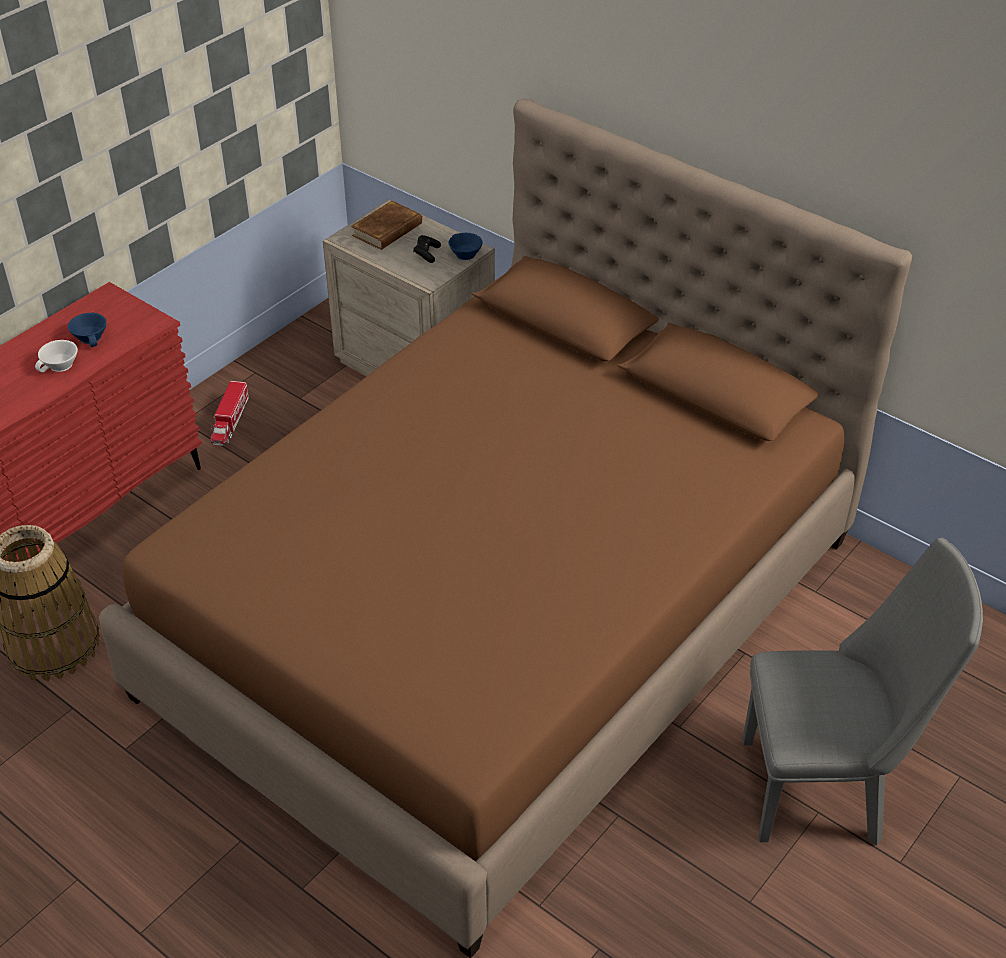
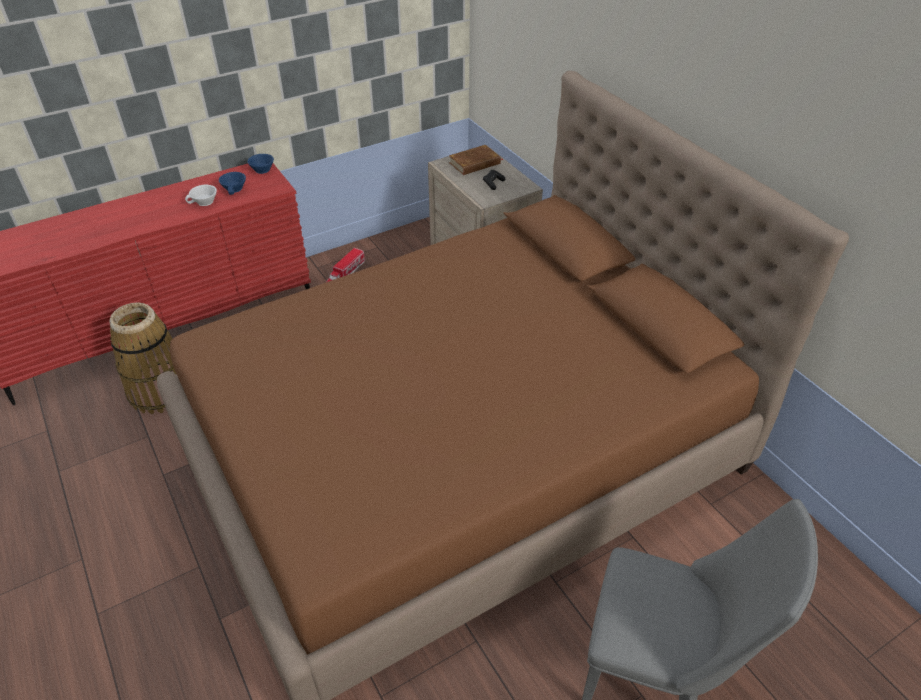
camera: 20 degrees right, 0 degrees up
blue cup [448,233,483,260] -> blue cup moved to [248,154,274,174]

